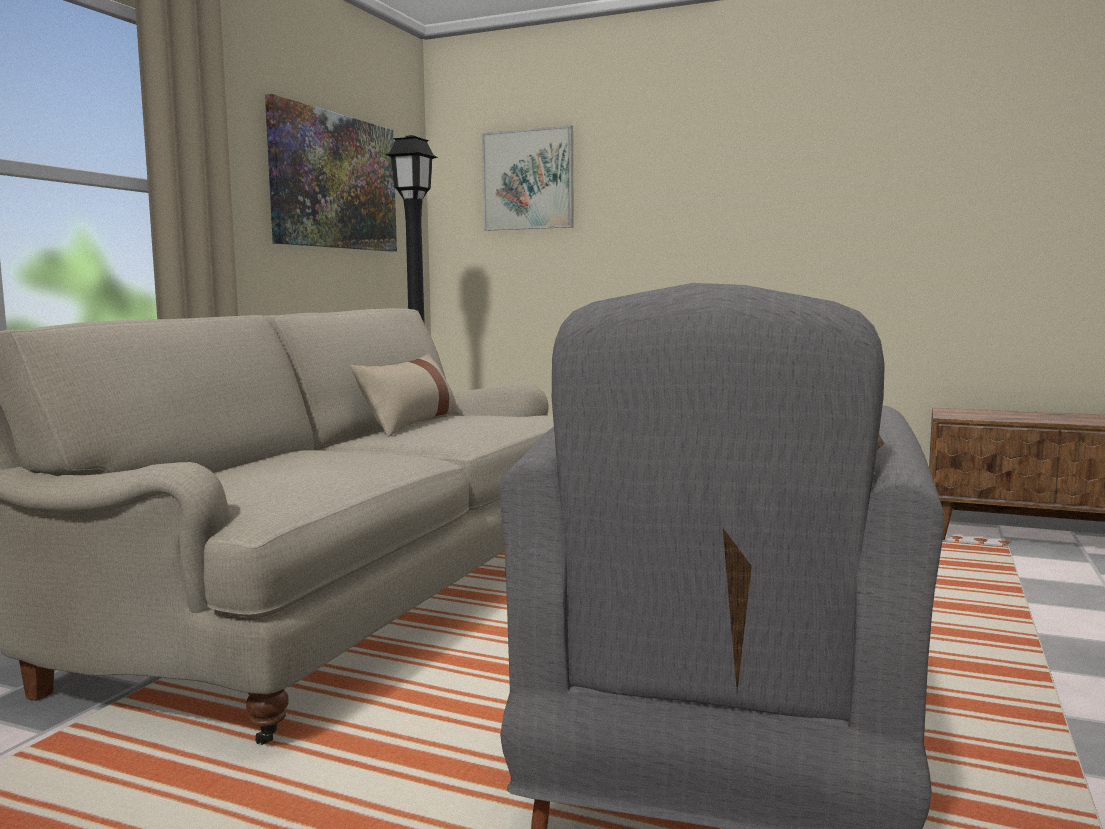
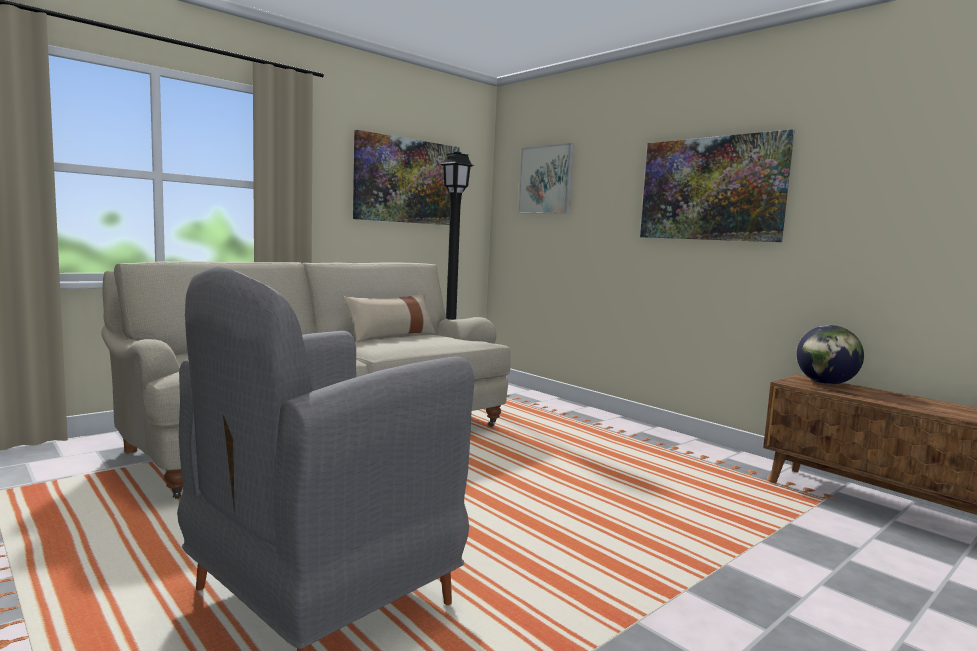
camera: 25 degrees right, 0 degrees up
none -> picture [640,129,795,242]
none -> globe [796,325,864,385]

